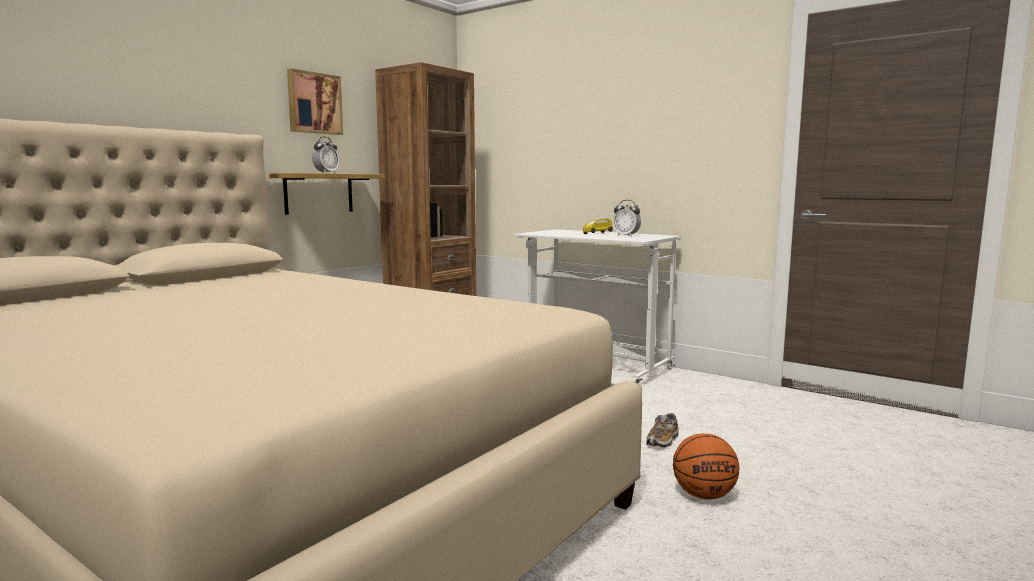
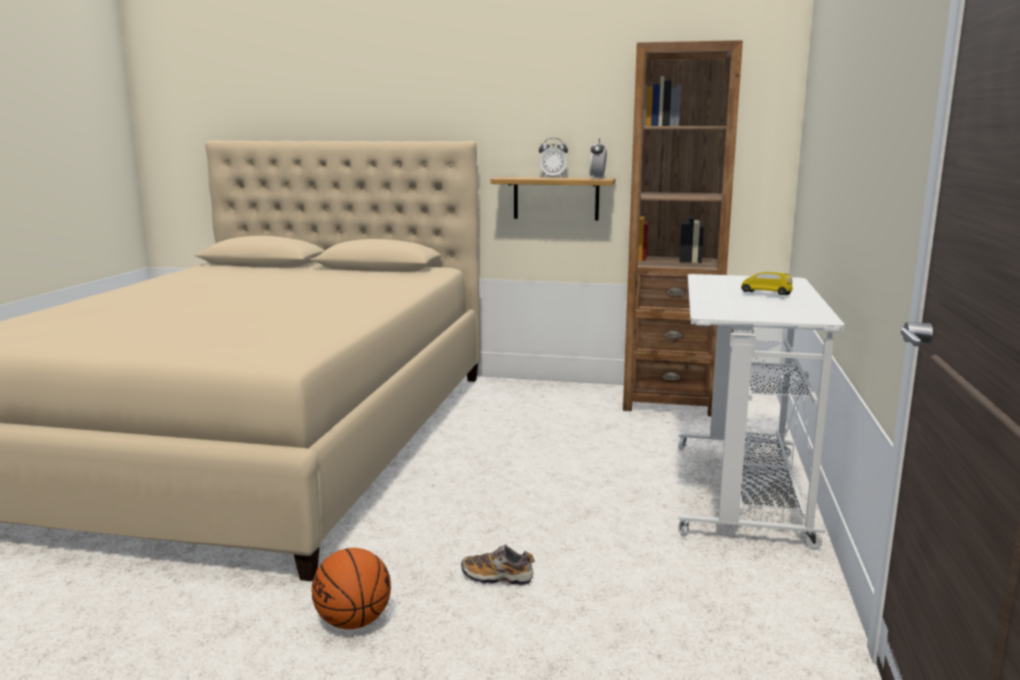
camera: 65 degrees right, 5 degrees up
picture [287,69,343,135] -> none
alarm clock [613,200,641,237] -> alarm clock moved to [589,138,607,179]

